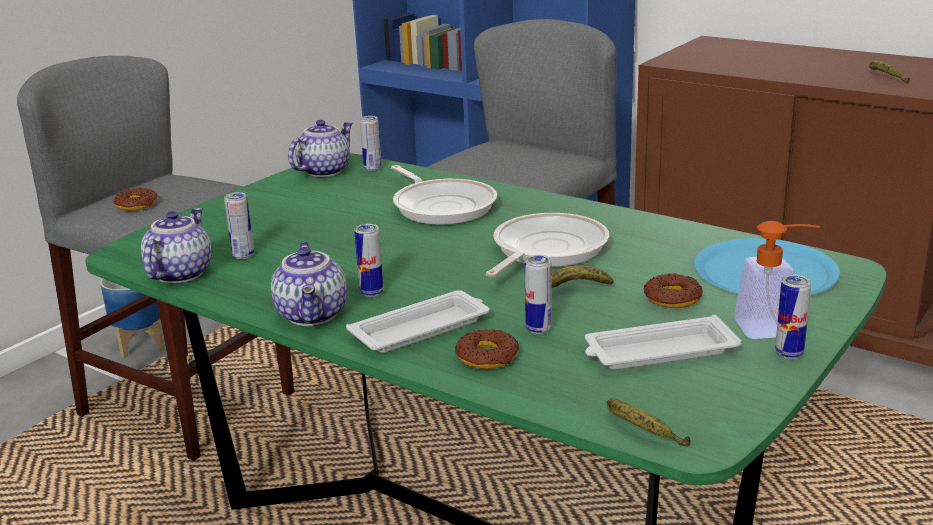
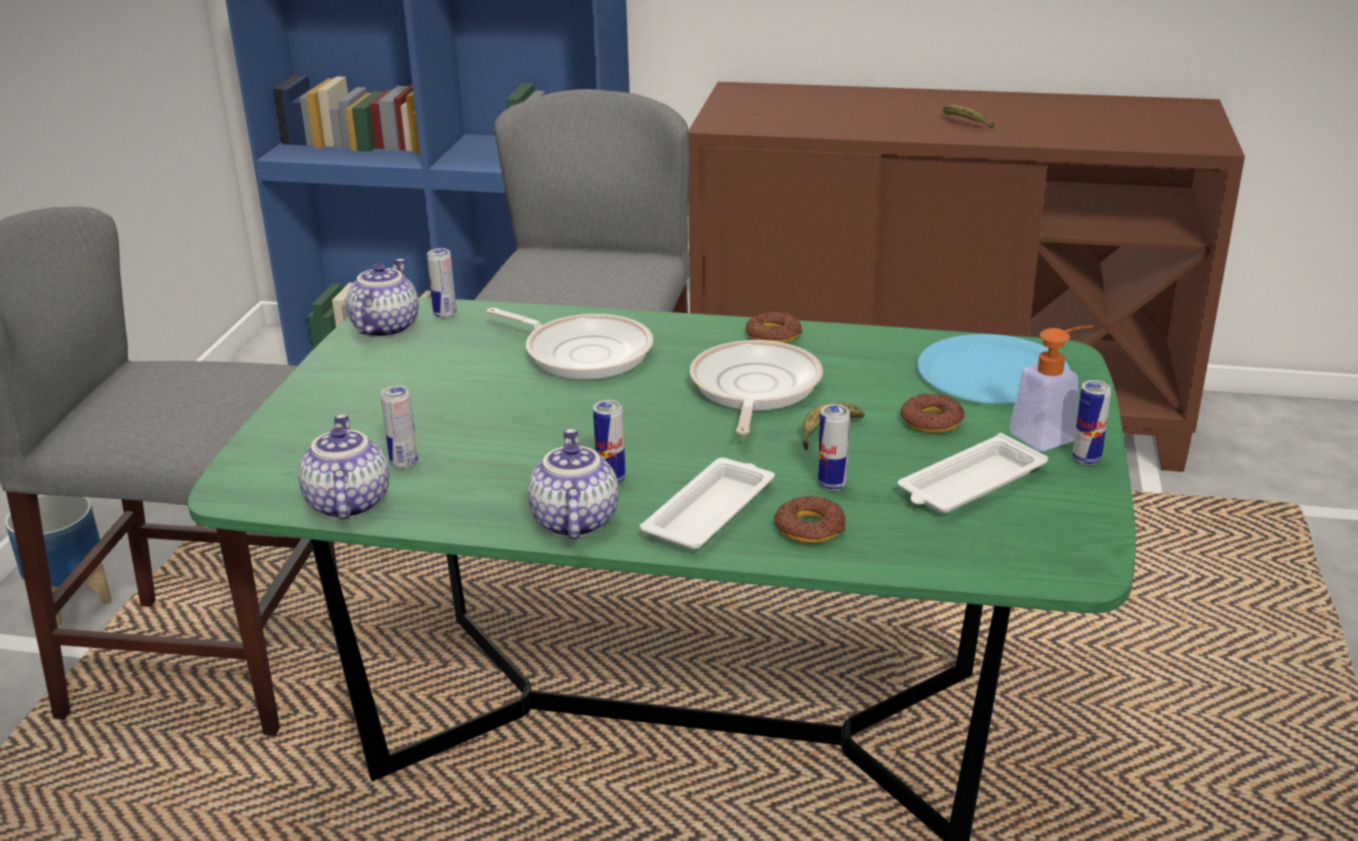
camera: 25 degrees left, 5 degrees up
donut [113,188,157,211] -> donut moved to [746,312,803,343]
teapot [271,242,347,326] -> teapot turned 150 degrees counterclockwise [528,429,619,539]
banana [607,398,691,447] -> none

